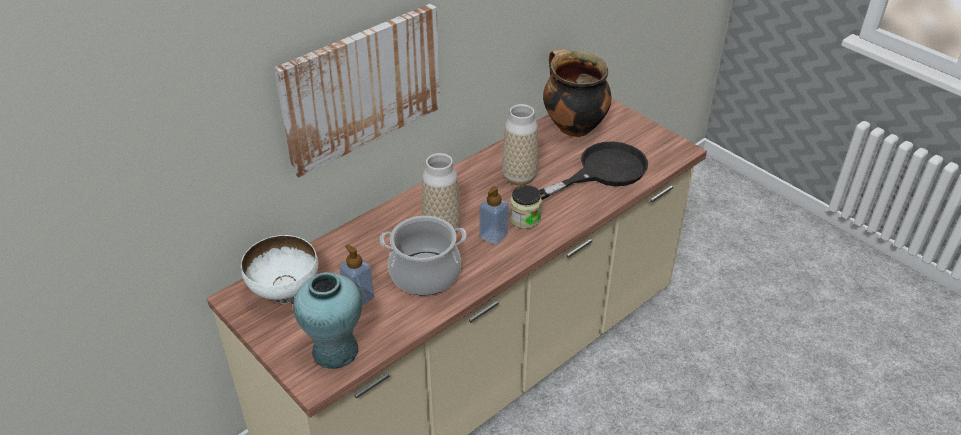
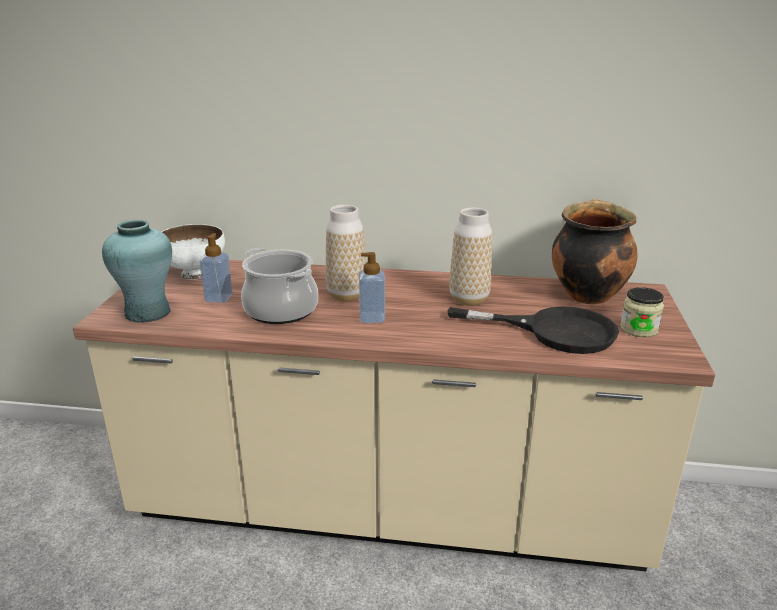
camera: 50 degrees right, 15 degrees down
picture [274,4,440,178] -> none
jar [510,185,542,229] -> jar moved to [620,287,664,337]

